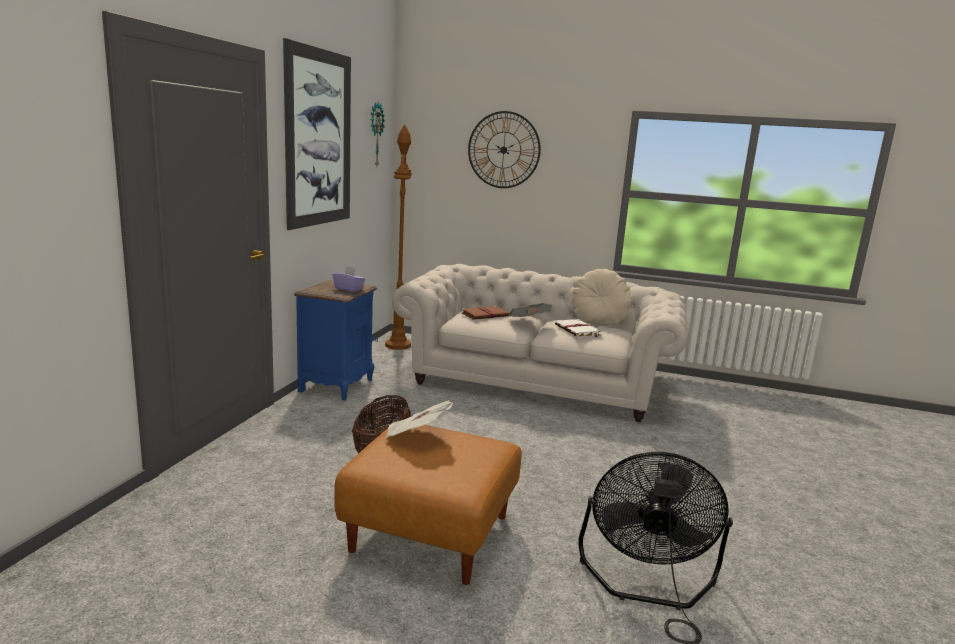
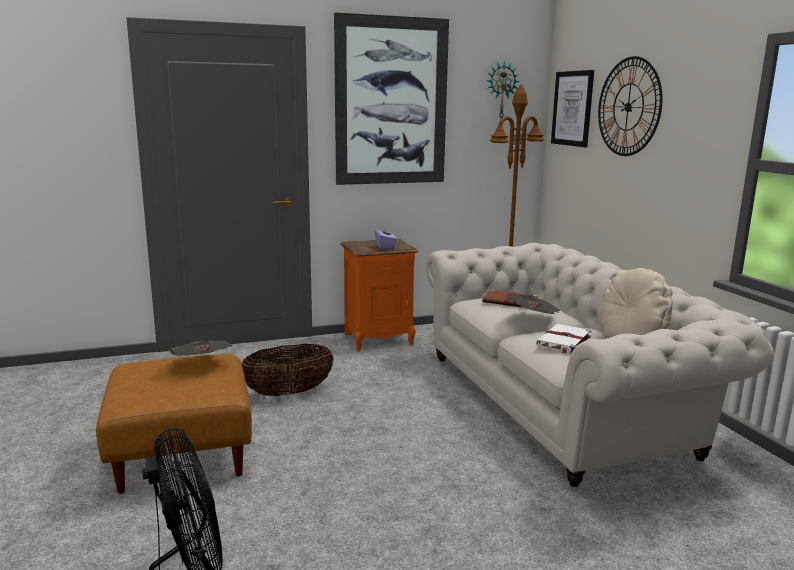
camera: 55 degrees right, 0 degrees up
blue nightstand [294,280,378,401] -> orange nightstand [340,239,418,351]
none -> picture [551,70,594,147]

